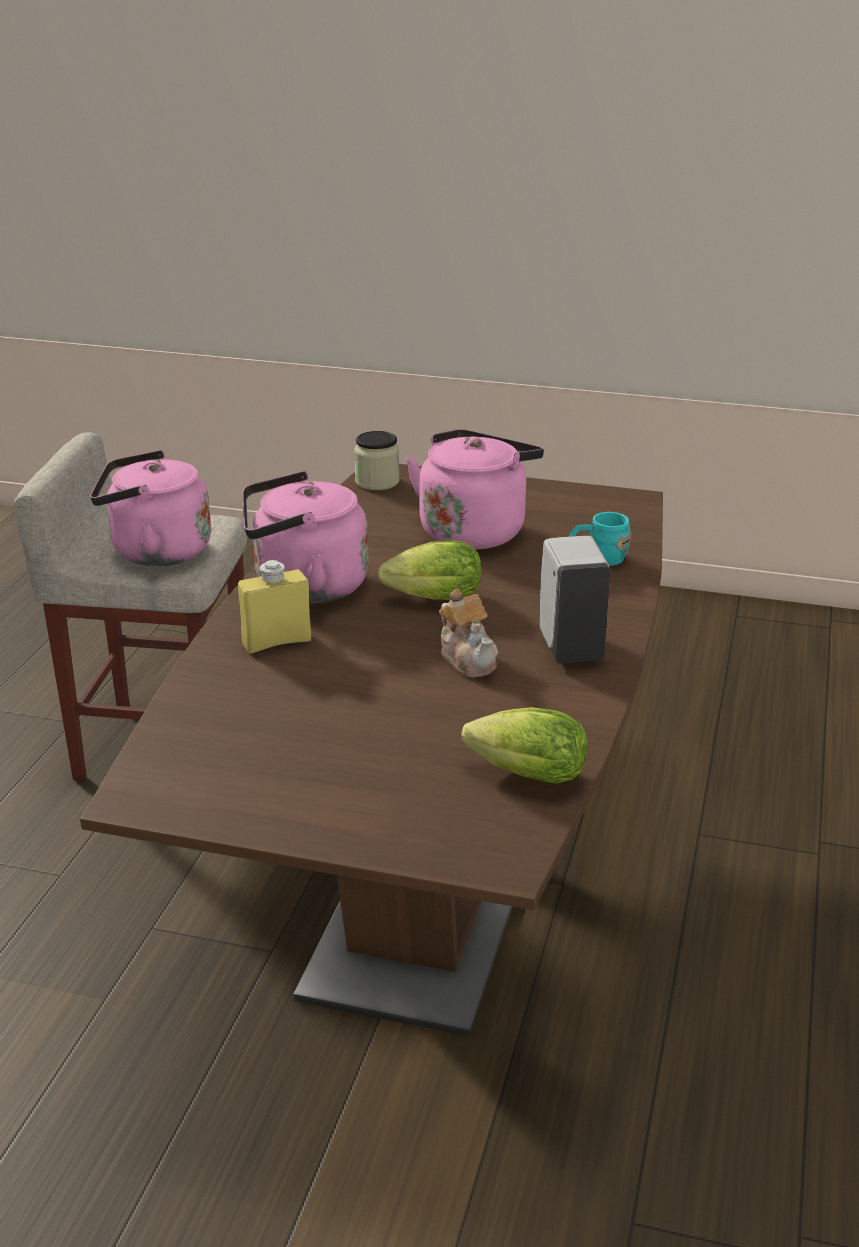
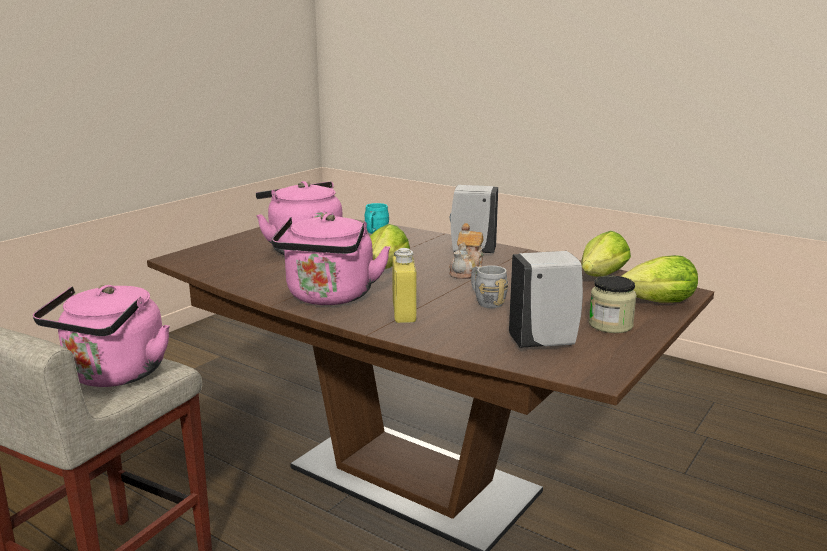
camera: 70 degrees left, 10 degrees down
jar [354,431,400,490] -> jar moved to [589,275,637,333]
teapot [439,588,498,677] -> teapot turned 120 degrees clockwise [449,223,484,279]
none -> grey mug [471,265,508,308]
none -> white soap dispenser [509,251,583,348]
none -> lettuce [621,255,698,302]

